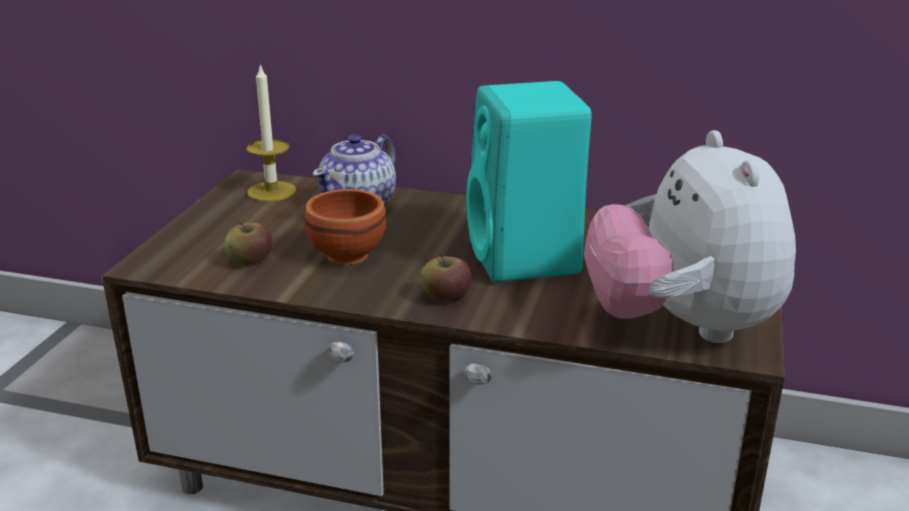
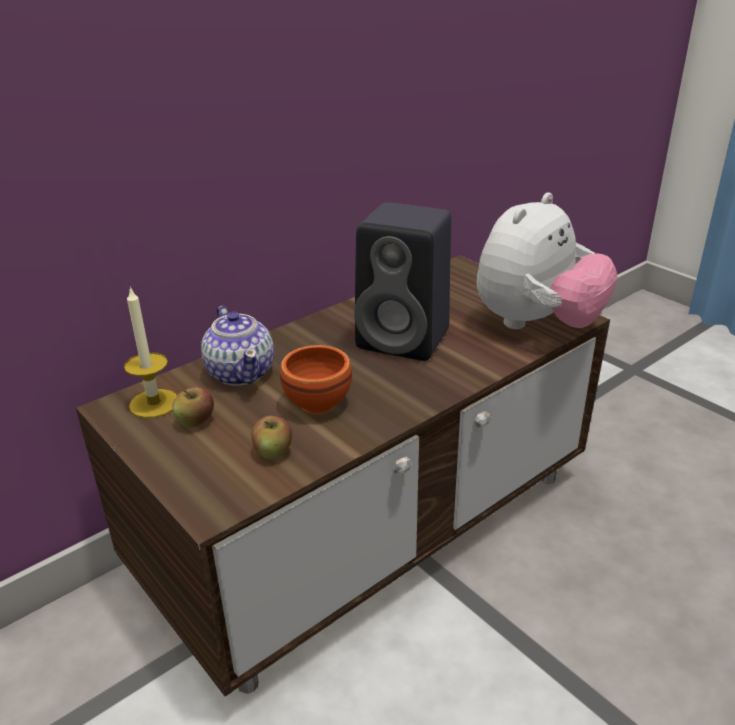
camera: 55 degrees left, 5 degrees up
apple [421,252,472,301] -> apple moved to [172,387,214,427]
turquoise speaker [466,81,592,282] -> black speaker [354,202,451,361]
plush toy [584,130,796,343] -> plush toy turned 75 degrees counterclockwise [477,192,618,329]

